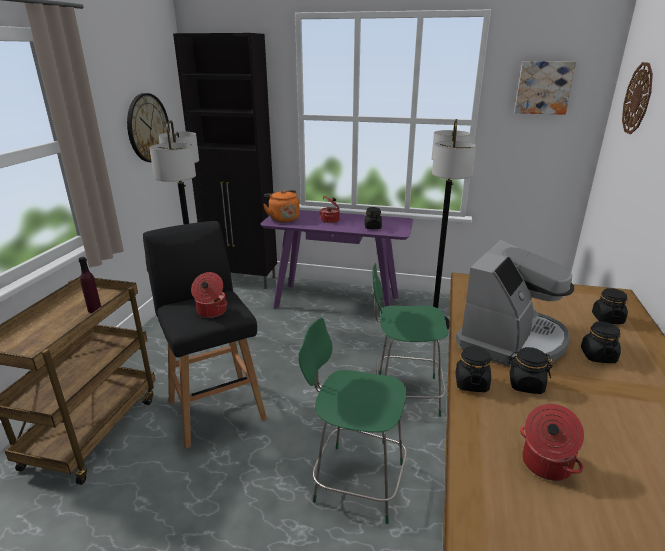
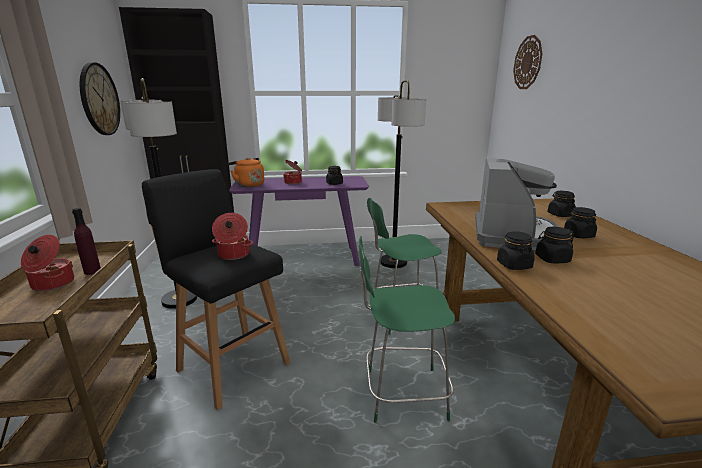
camera: 20 degrees left, 5 degrees down
picture [514,61,576,115] -> none
cooking pot [520,404,584,481] -> cooking pot moved to [21,235,74,291]

